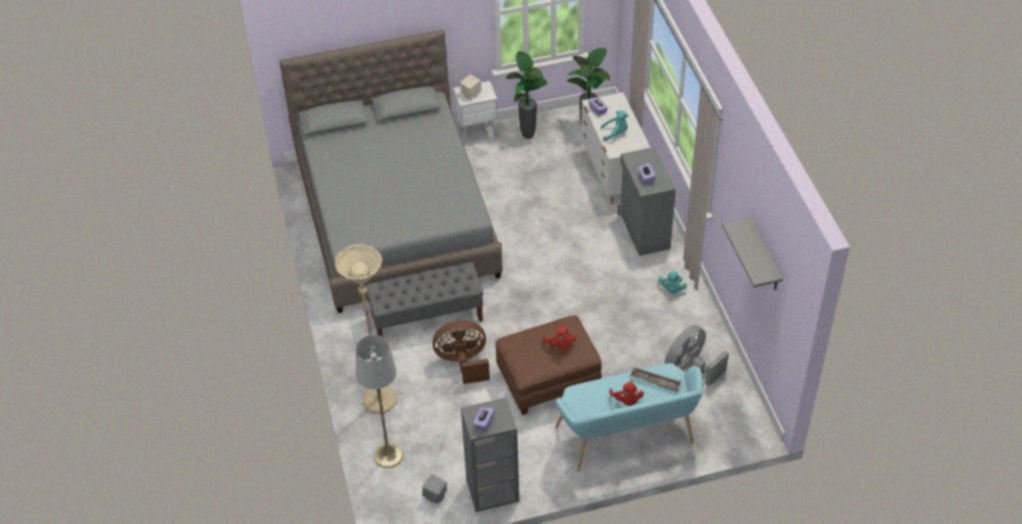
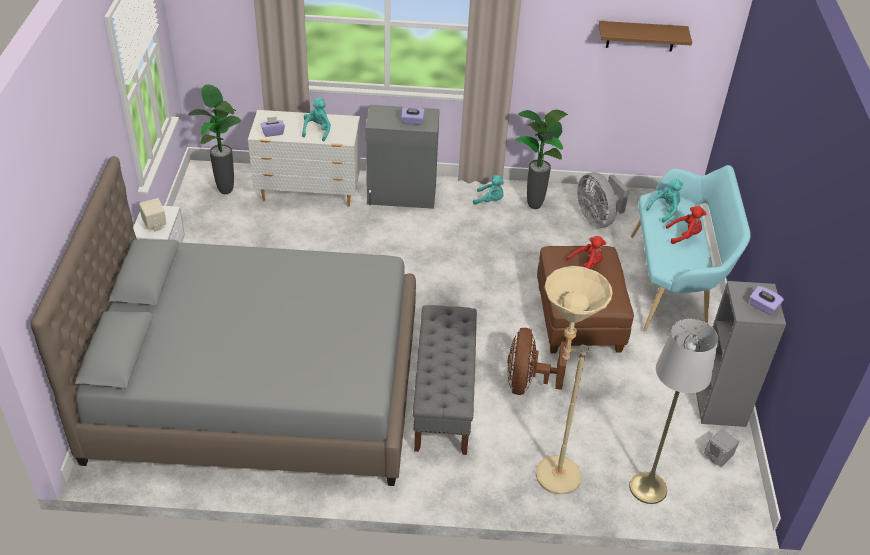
camera: 75 degrees left, 5 degrees down
potted plant [506,51,548,139] -> potted plant moved to [515,110,568,209]
tray [630,367,682,392] -> turquoise plush toy [646,179,683,223]
grey shelf [722,217,783,290] -> brown shelf [599,21,692,52]

